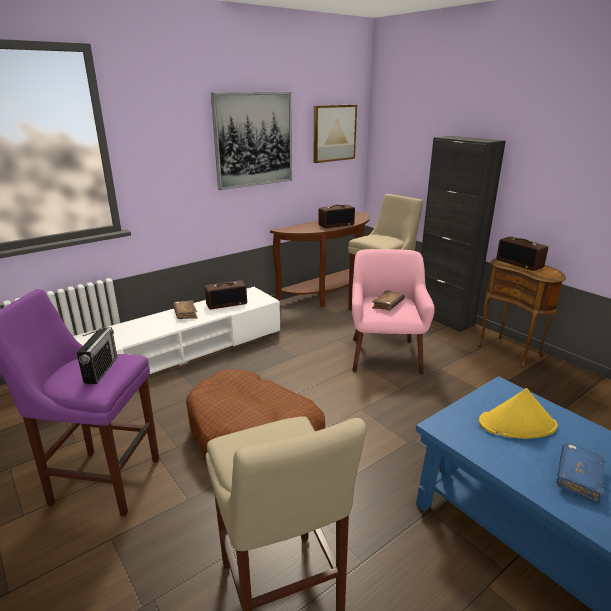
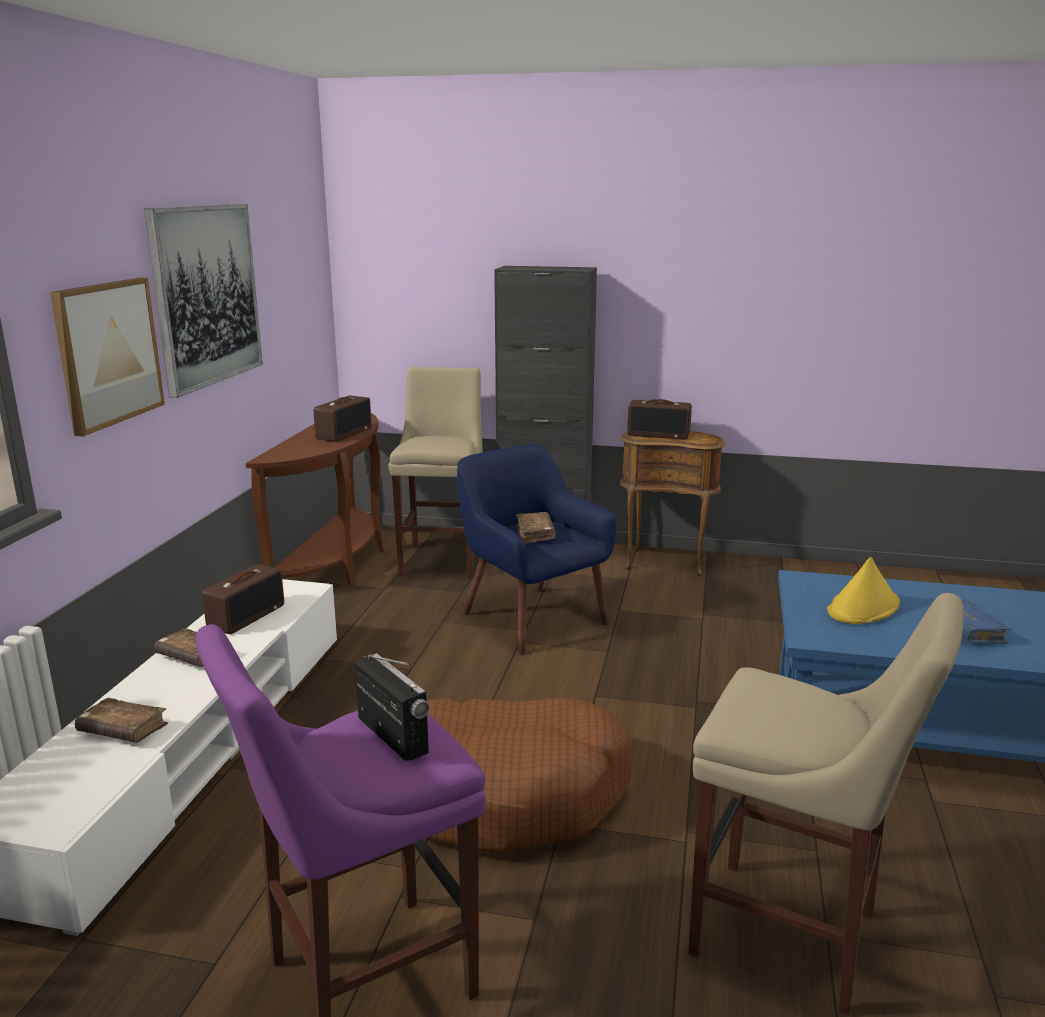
camera: 40 degrees left, 5 degrees down
picture [313,104,357,163] -> picture moved to [50,278,165,437]
pink armchair [352,249,435,374] -> blue armchair [457,444,616,655]
none -> brown book [75,698,168,743]

